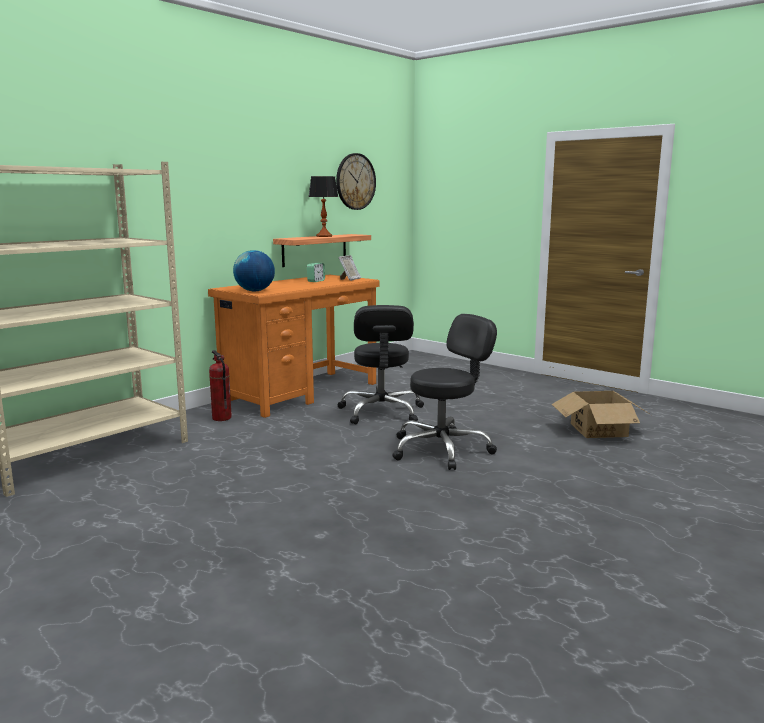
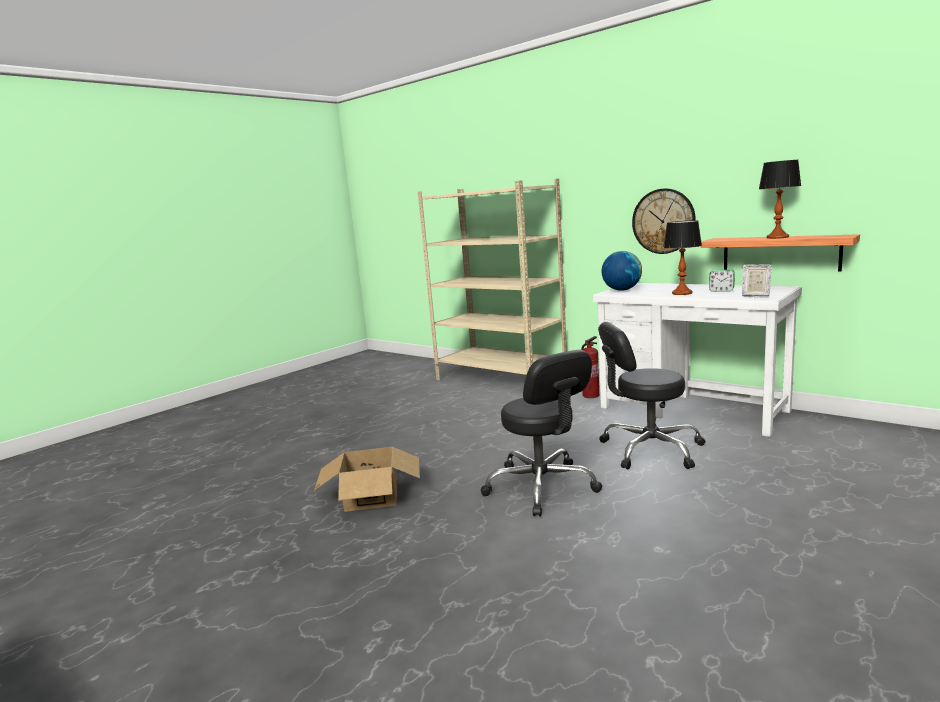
camera: 90 degrees right, 0 degrees up
orange desk [208,275,380,418] -> white desk [593,283,802,437]
wall clock [336,153,376,210] -> wall clock moved to [632,188,696,254]
cardboard box [552,391,651,438] -> cardboard box moved to [314,447,420,512]
none -> table lamp [663,220,702,295]

